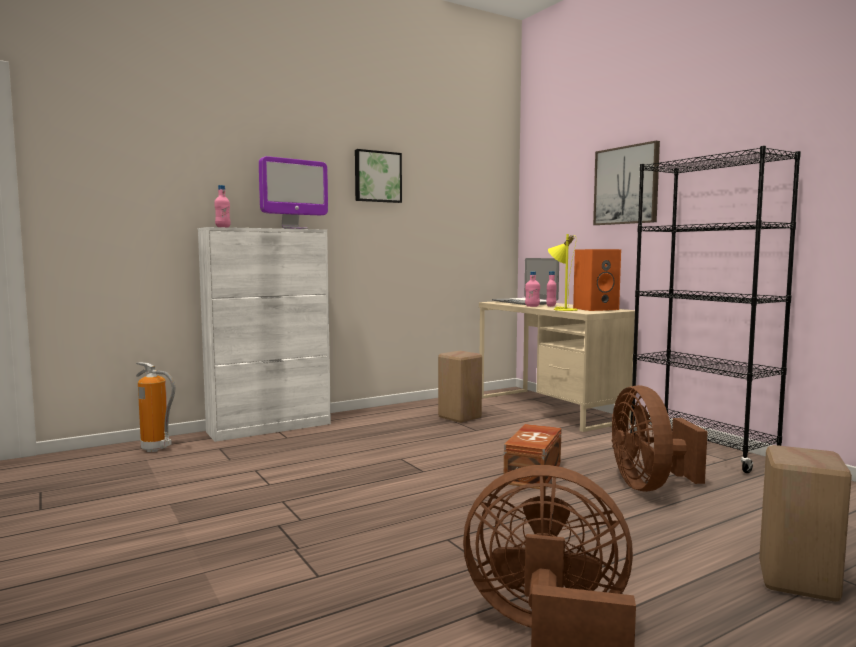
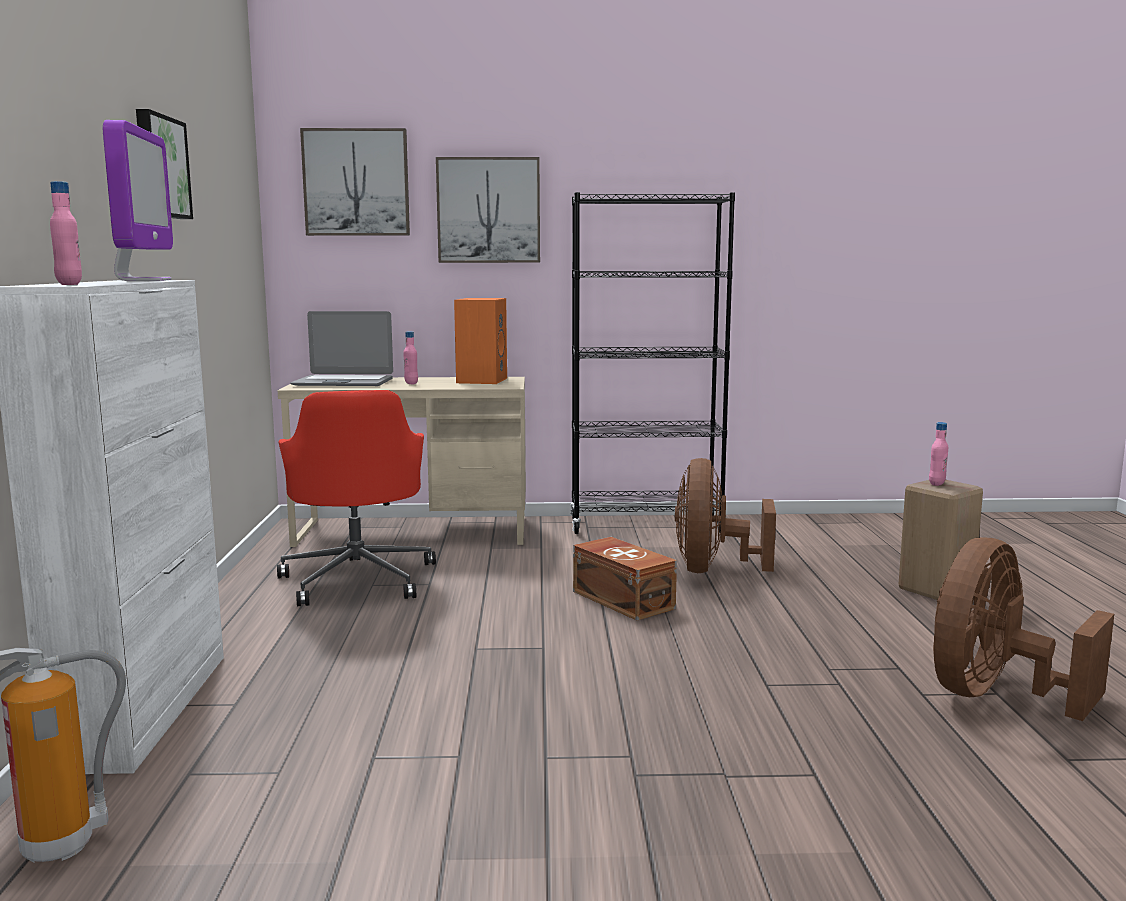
camera: 60 degrees left, 5 degrees up
beige stool [438,351,482,423] -> red office chair [277,390,436,606]
pink bottle [525,271,540,307] -> pink bottle moved to [929,422,948,486]
yellow table lamp [548,234,578,311] -> none
brown fan [611,385,708,492] -> brown fan turned 75 degrees clockwise [675,458,776,573]
none -> picture [300,128,410,236]

